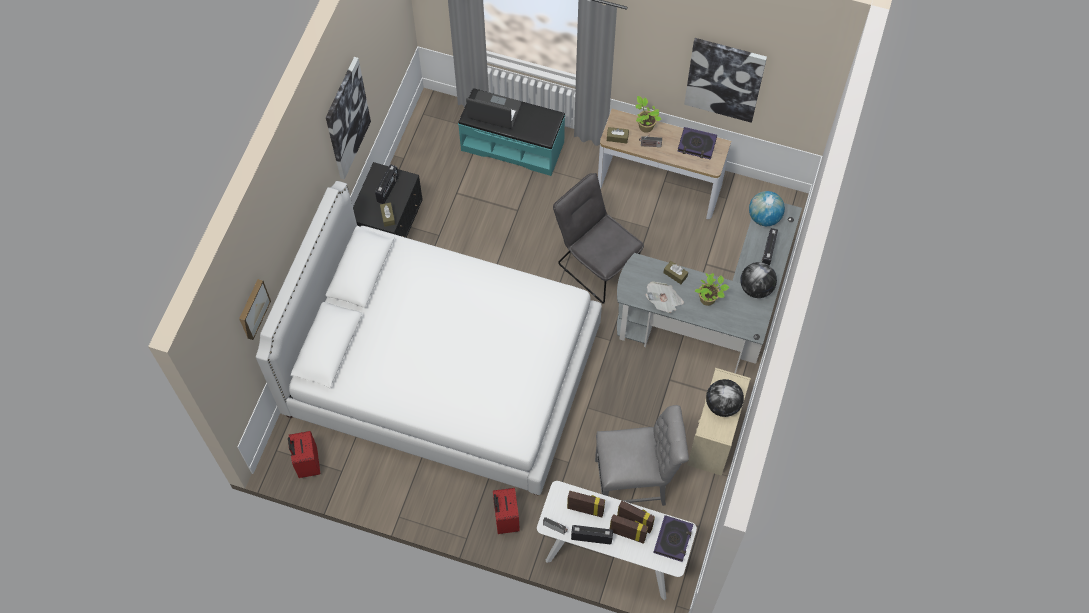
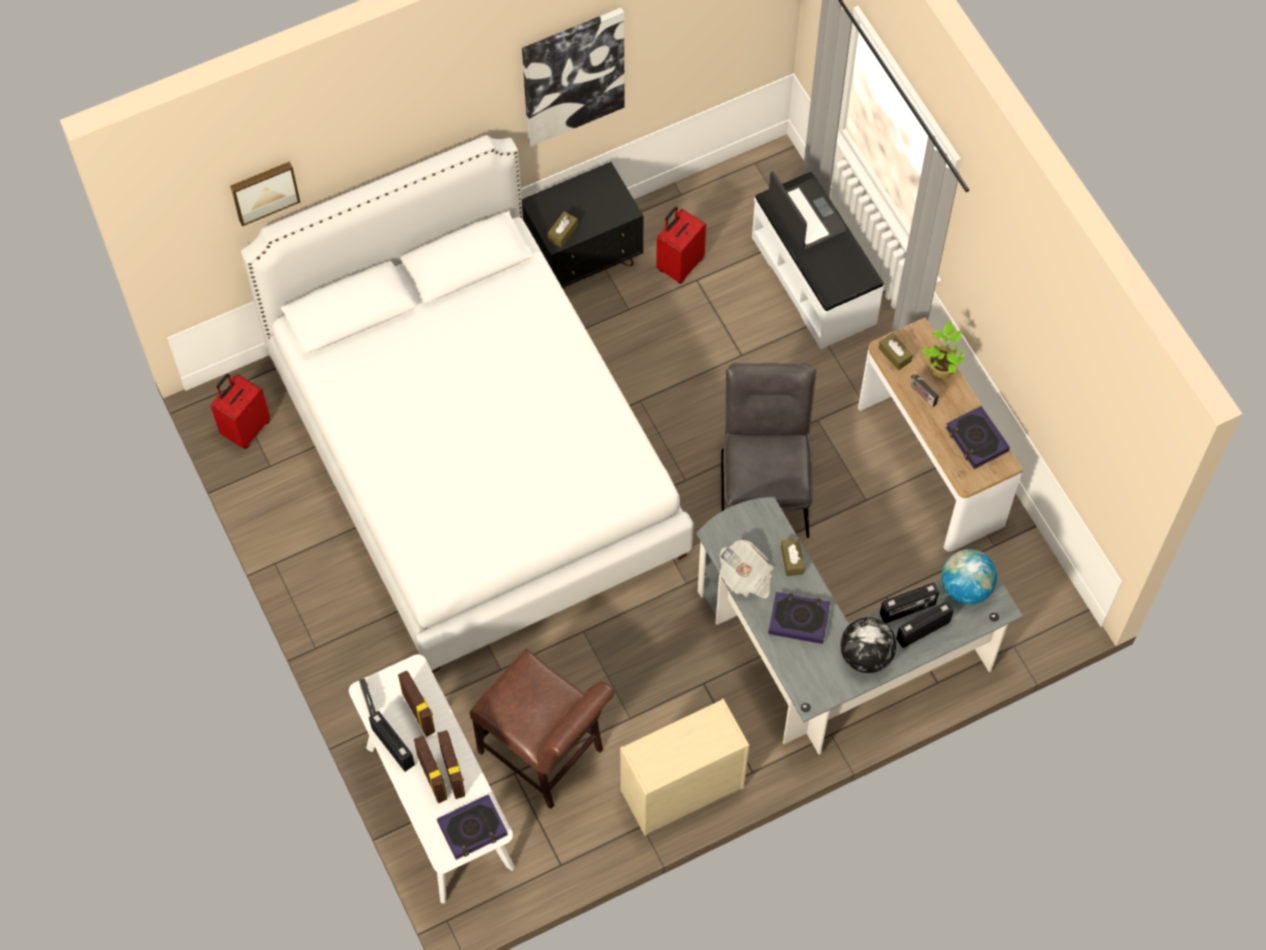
camera: 45 degrees right, 0 degrees up
radio [375,164,399,204] -> radio moved to [880,582,939,623]
turquoise bench [458,88,565,176] -> white bench [752,171,884,349]
red suitcase [493,488,520,534] -> red suitcase moved to [656,207,706,284]
grey chair [595,405,689,506] -> brown chair [470,649,614,809]
picture [684,38,767,123] -> none
potted plant [695,273,730,306] -> book [768,592,830,644]
globe [706,379,744,417] -> none

